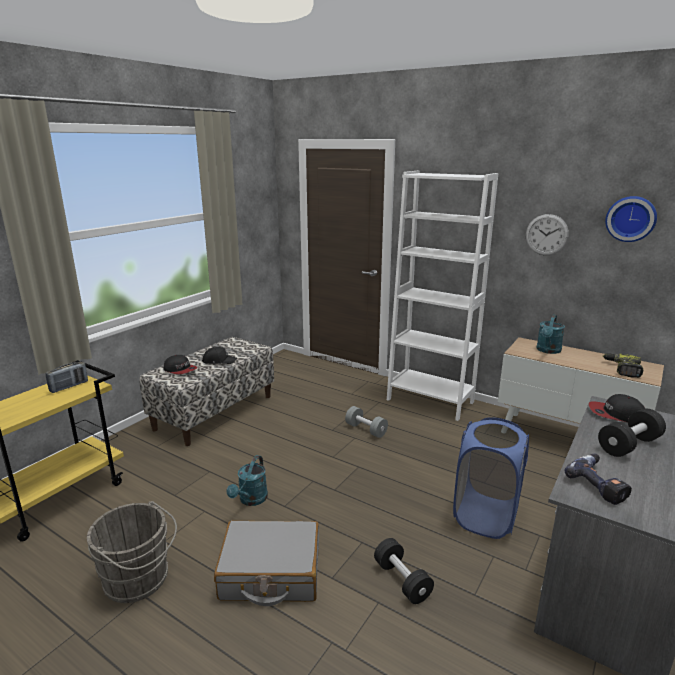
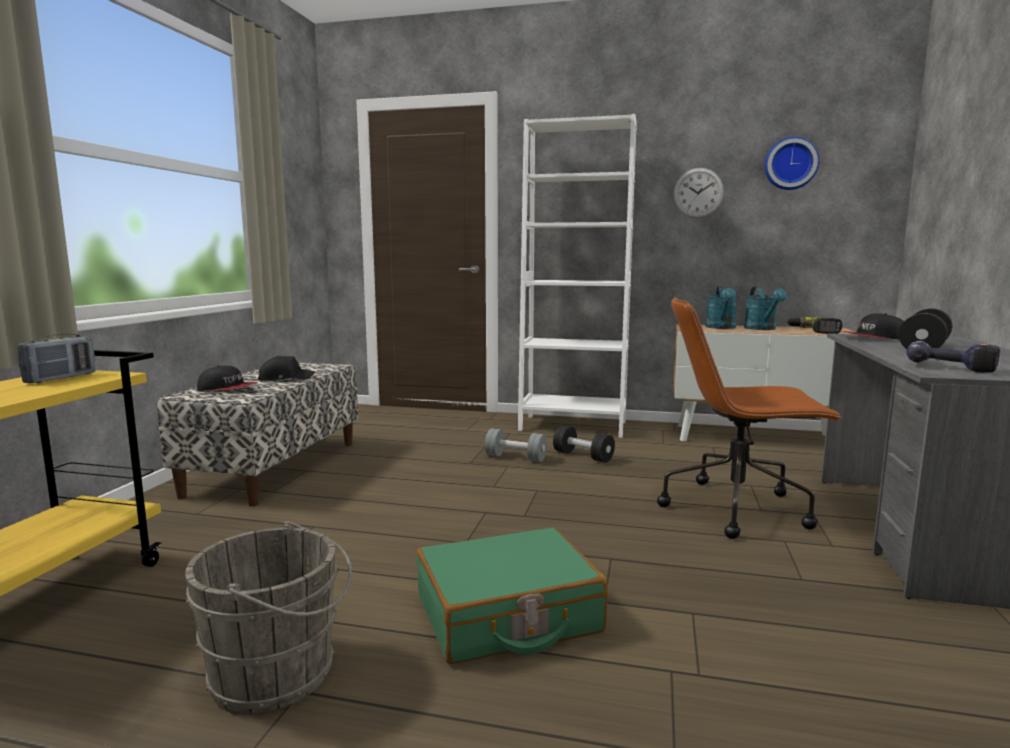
camera: 20 degrees left, 10 degrees down
grey suitcase [214,520,319,606] -> green suitcase [416,527,608,664]
turquoise watering can [227,455,268,506] -> turquoise watering can moved to [744,287,787,330]
black dumbbell [374,538,434,604] -> black dumbbell moved to [553,425,615,463]
blue laundry basket [453,417,529,539] -> brown office chair [657,297,843,539]

